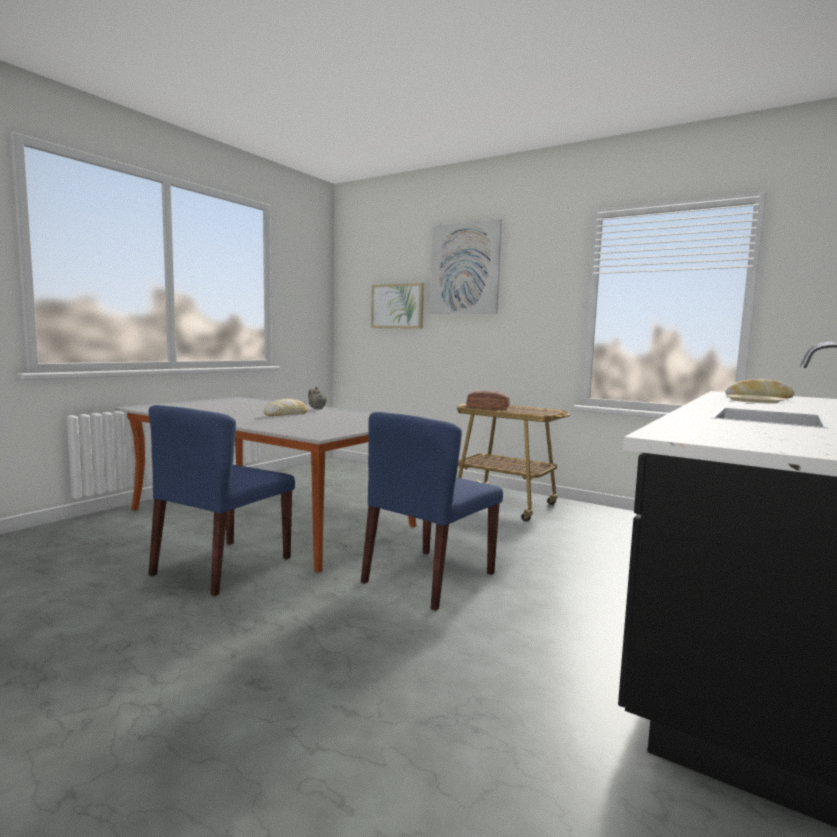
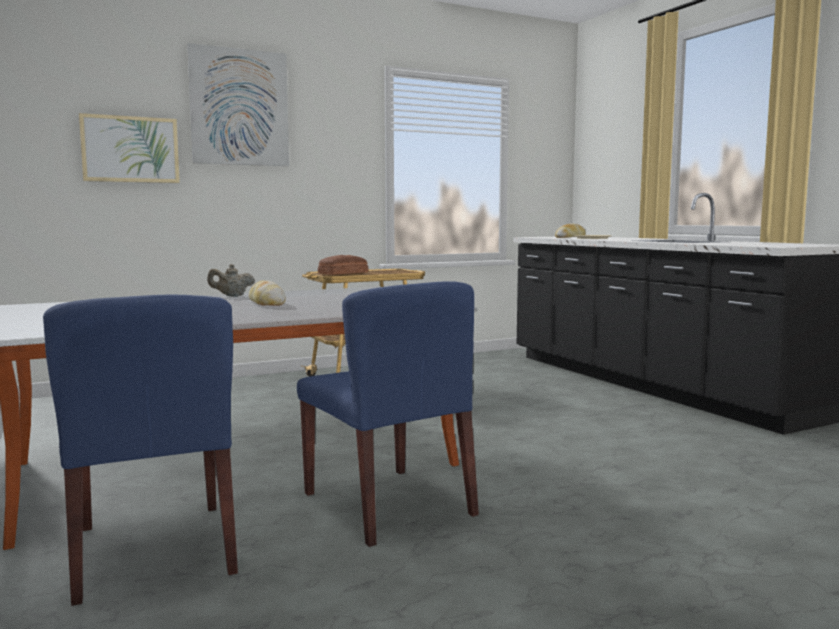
camera: 60 degrees left, 0 degrees up
blue chair [361,412,503,611] -> blue chair moved to [43,295,238,606]

